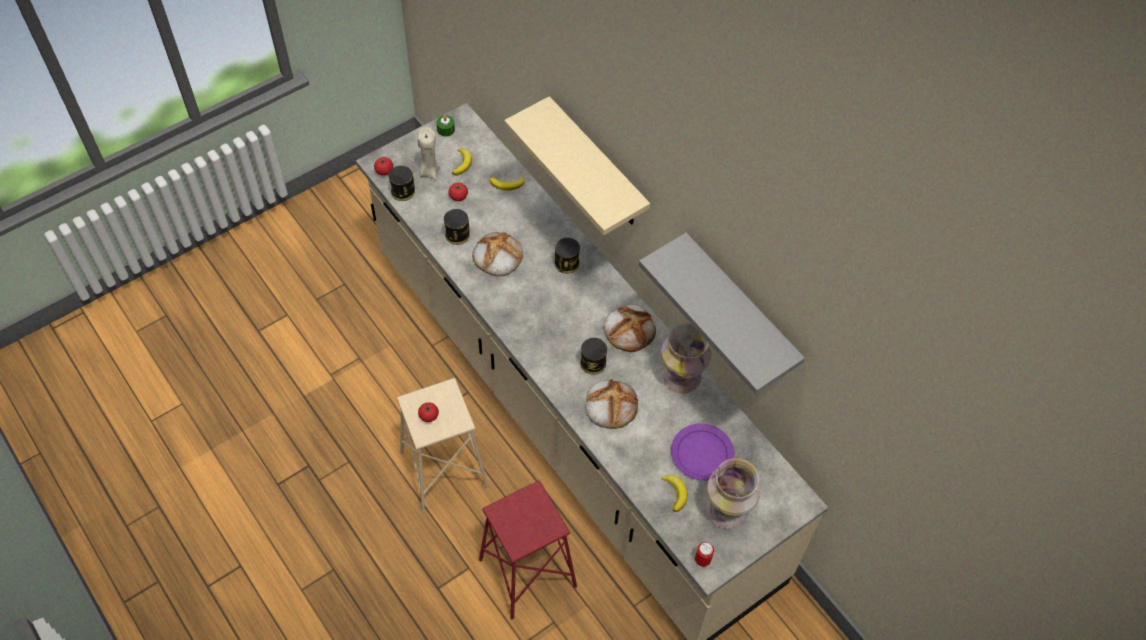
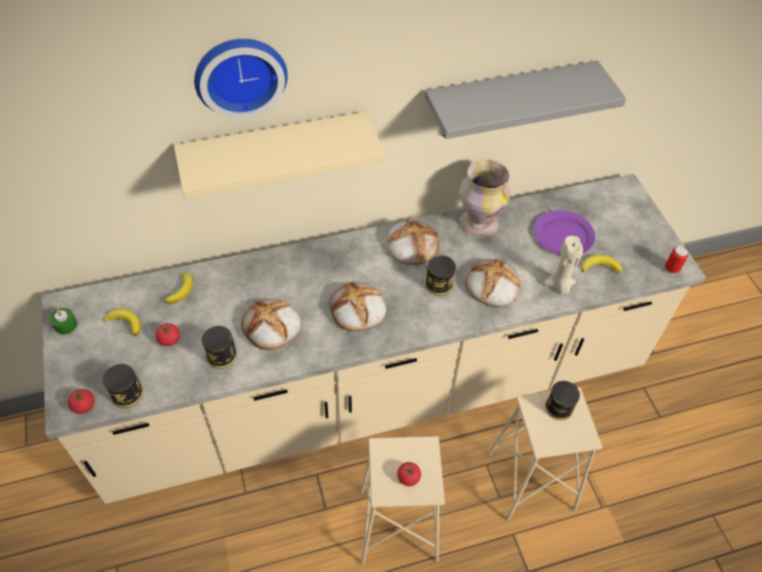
camera: 70 degrees left, 5 degrees down
beige candle [417,127,440,180] -> beige candle moved to [544,236,583,295]
red stool [479,480,577,619] -> beige stool [488,387,603,521]
can [555,238,580,274] -> can moved to [545,381,580,420]
vase [707,458,761,529] -> none
none -> wall clock [194,39,288,119]
none -> bread [329,282,386,332]

